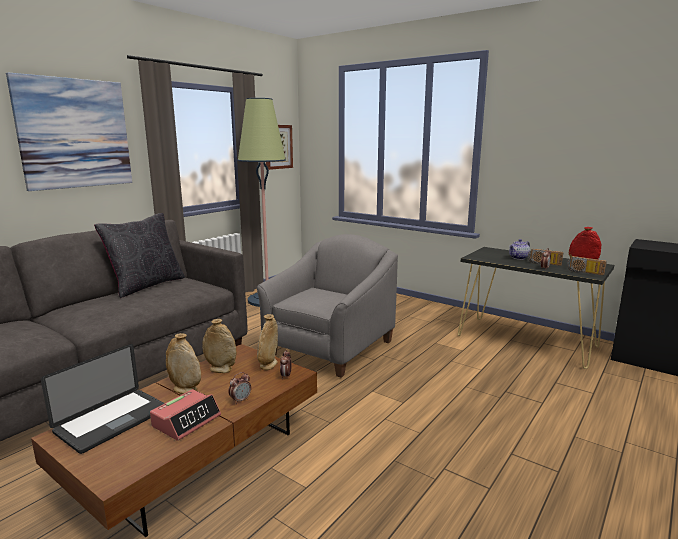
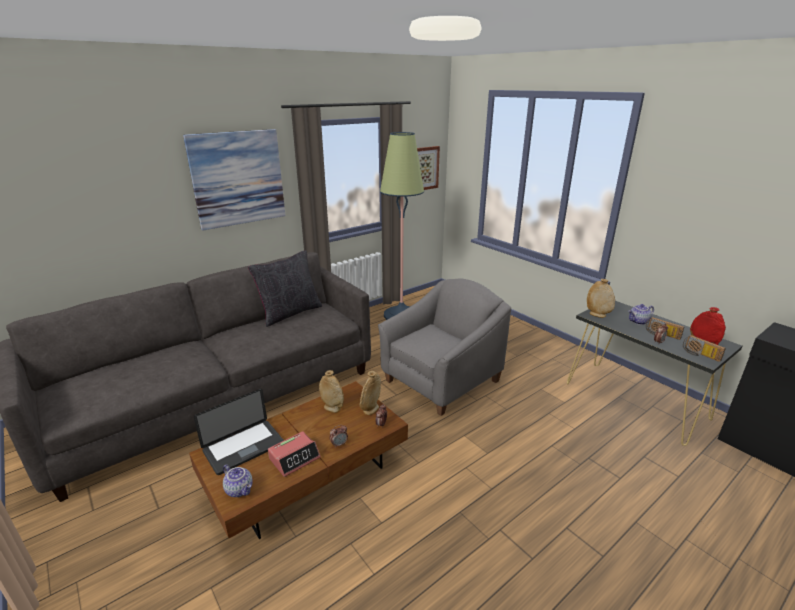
camera: 15 degrees right, 10 degrees up
beige vase [166,333,201,394] -> beige vase moved to [587,279,615,318]
none -> teapot [223,465,253,497]

